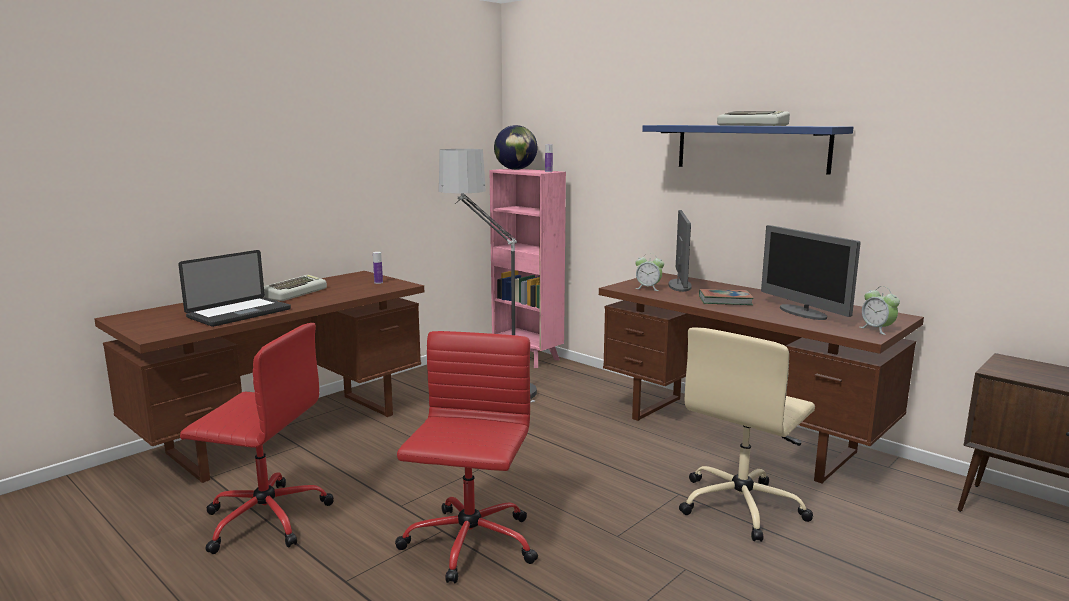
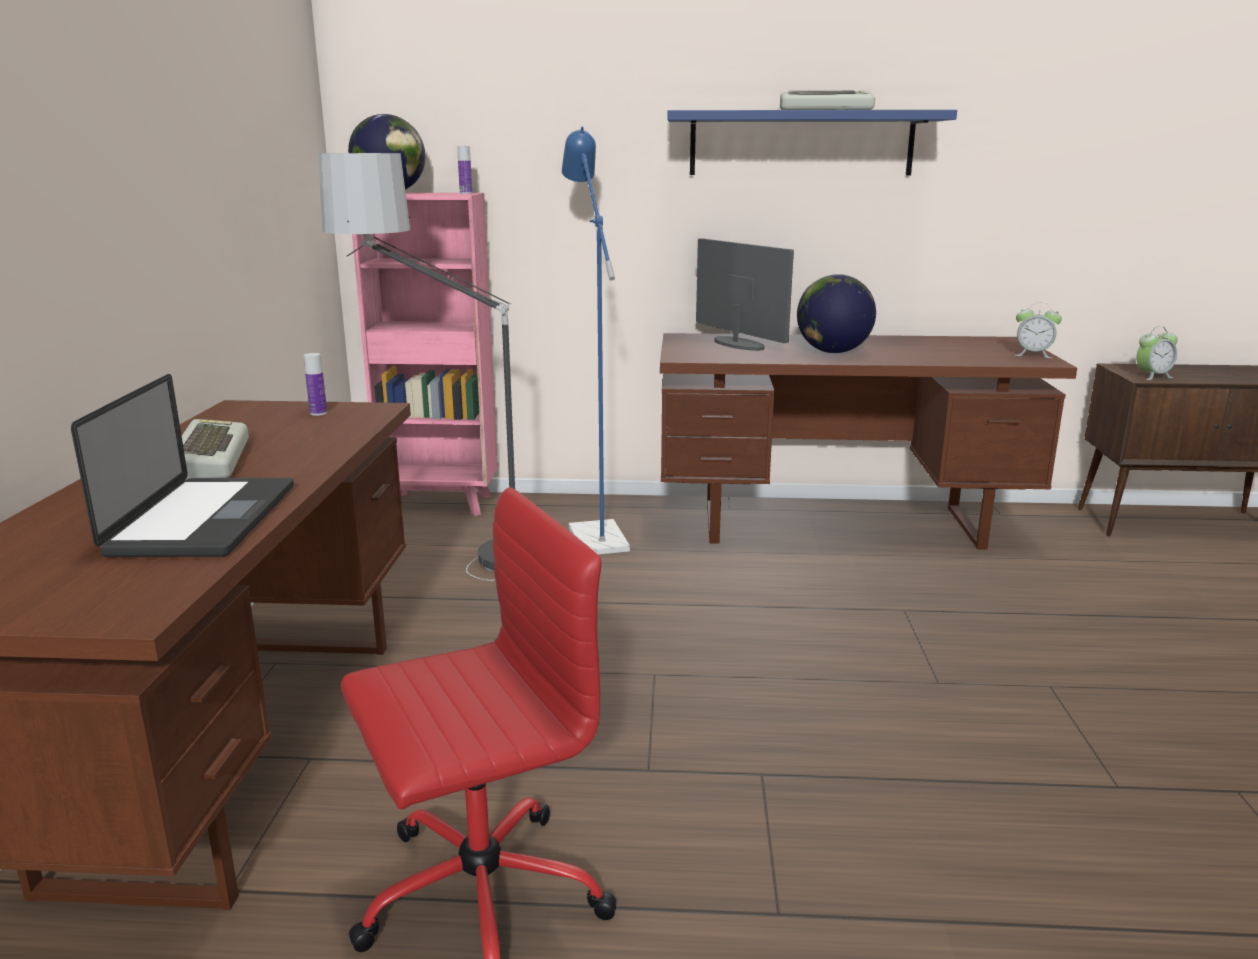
camera: 40 degrees left, 5 degrees up
red office chair [395,331,538,583] -> none
alarm clock [635,253,664,291] -> alarm clock moved to [1136,326,1178,380]
beige office chair [679,327,815,542] -> none
book [699,289,754,305] -> globe [797,274,876,353]
monitor [761,225,861,320] -> none
none -> blue floor lamp [562,126,630,555]

